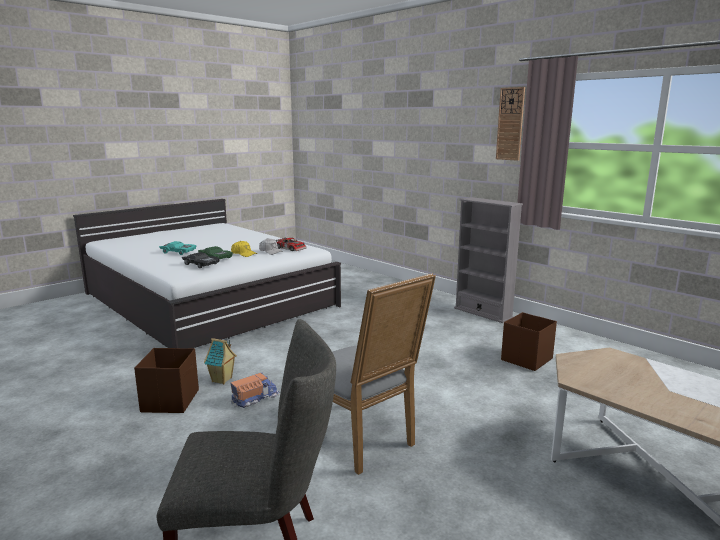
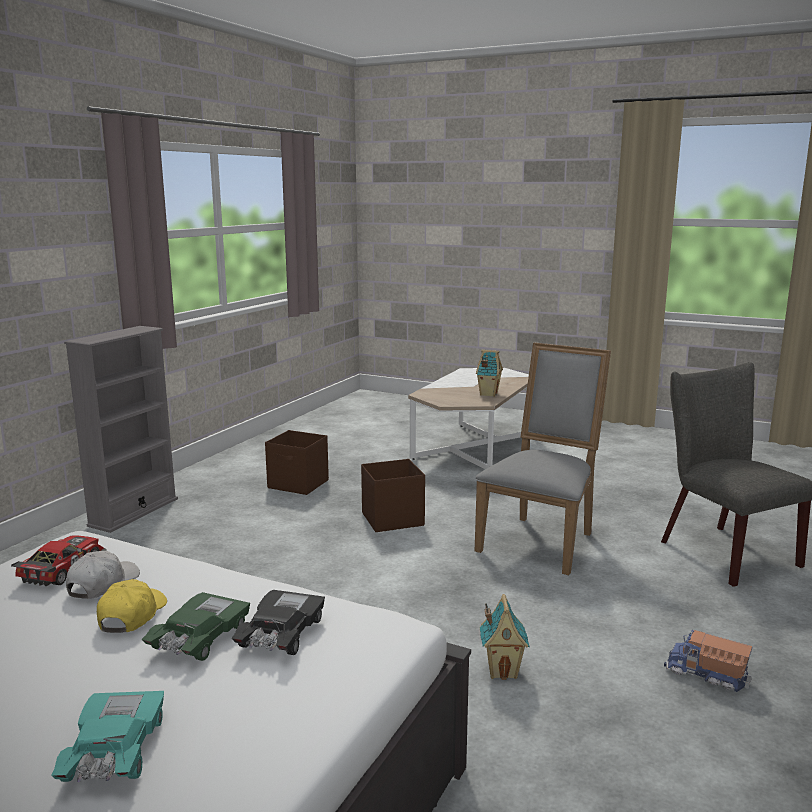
camera: 110 degrees left, 0 degrees up
brown storage box [134,348,199,413] -> brown storage box moved to [361,459,425,532]
toy truck [230,373,279,408] -> toy truck moved to [664,630,752,692]
wall clock [496,87,525,161] -> none
none -> toy house [476,350,503,397]

